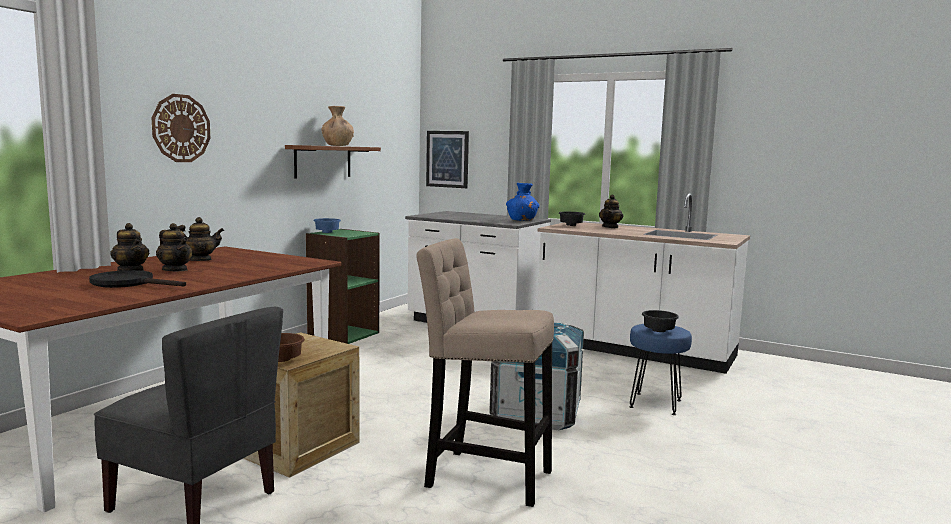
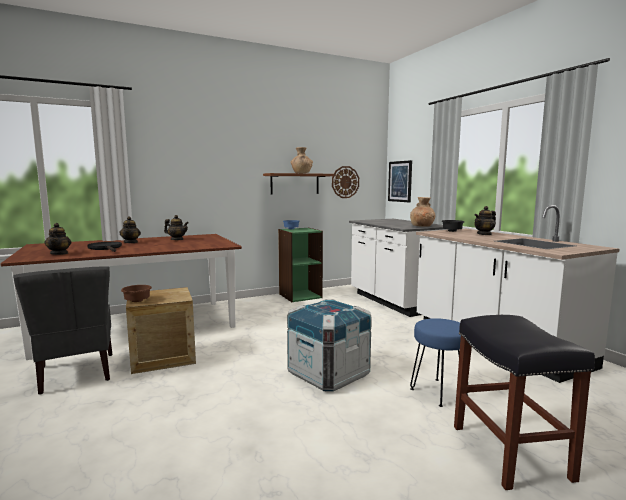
camera: 35 degrees right, 0 degrees up
wall clock [152,94,210,162] -> wall clock moved to [332,166,359,198]
teapot [156,223,193,271] -> teapot moved to [45,223,71,255]
beige stool [416,238,554,507] -> none
blue vase [506,183,539,221] -> brown vase [410,197,436,227]
black bowl [642,310,679,332] -> none
none -> black stool [454,315,595,490]

